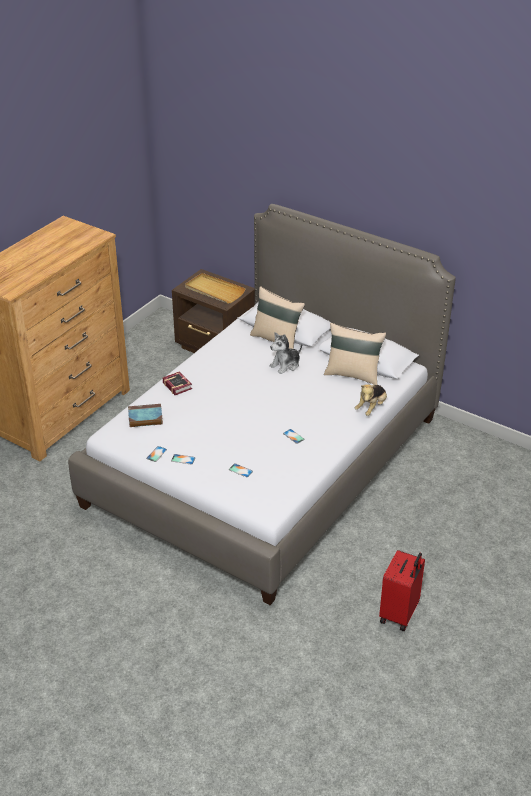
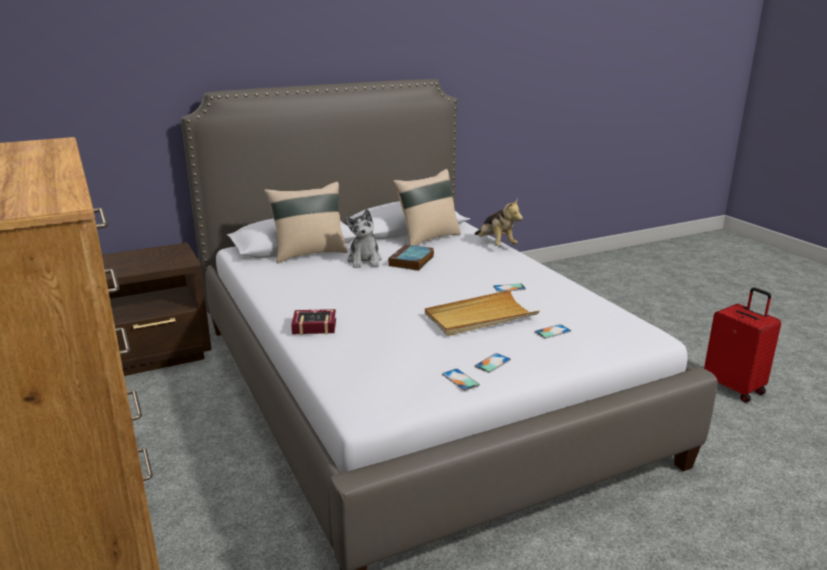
camera: 60 degrees left, 15 degrees down
book [128,404,163,427] -> book moved to [388,244,434,271]
beige tray [185,273,246,303] -> beige tray moved to [425,290,539,336]

